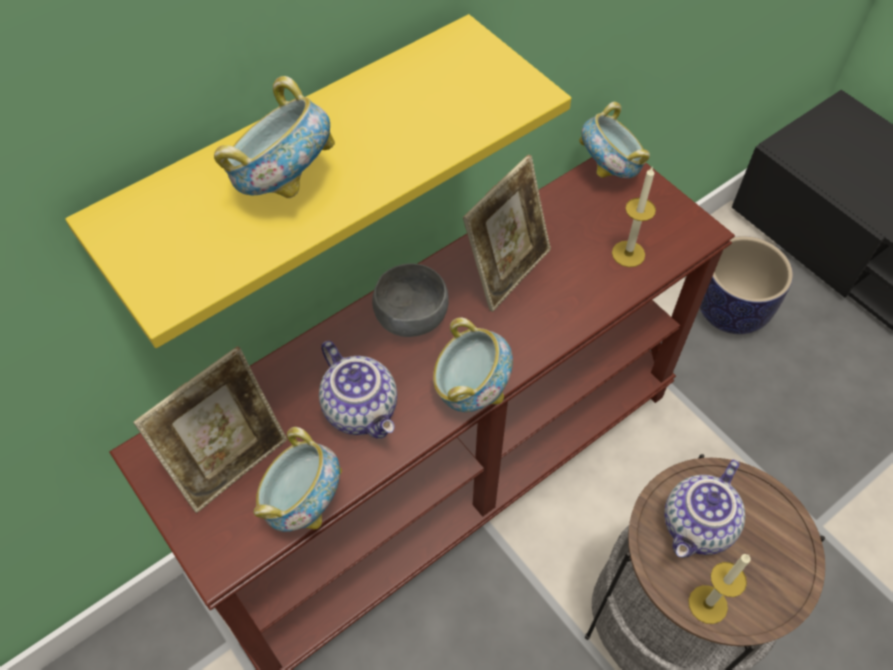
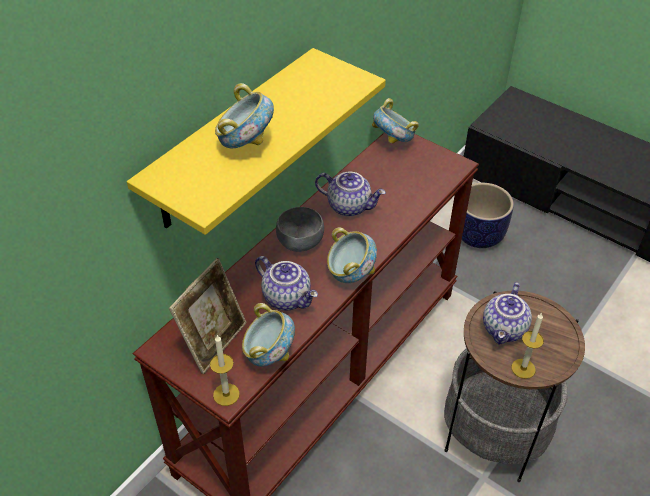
camera: 15 degrees left, 10 degrees down
picture frame [463,155,551,312] -> teapot [315,172,386,216]
candle [612,166,656,267] -> candle moved to [210,335,240,406]

